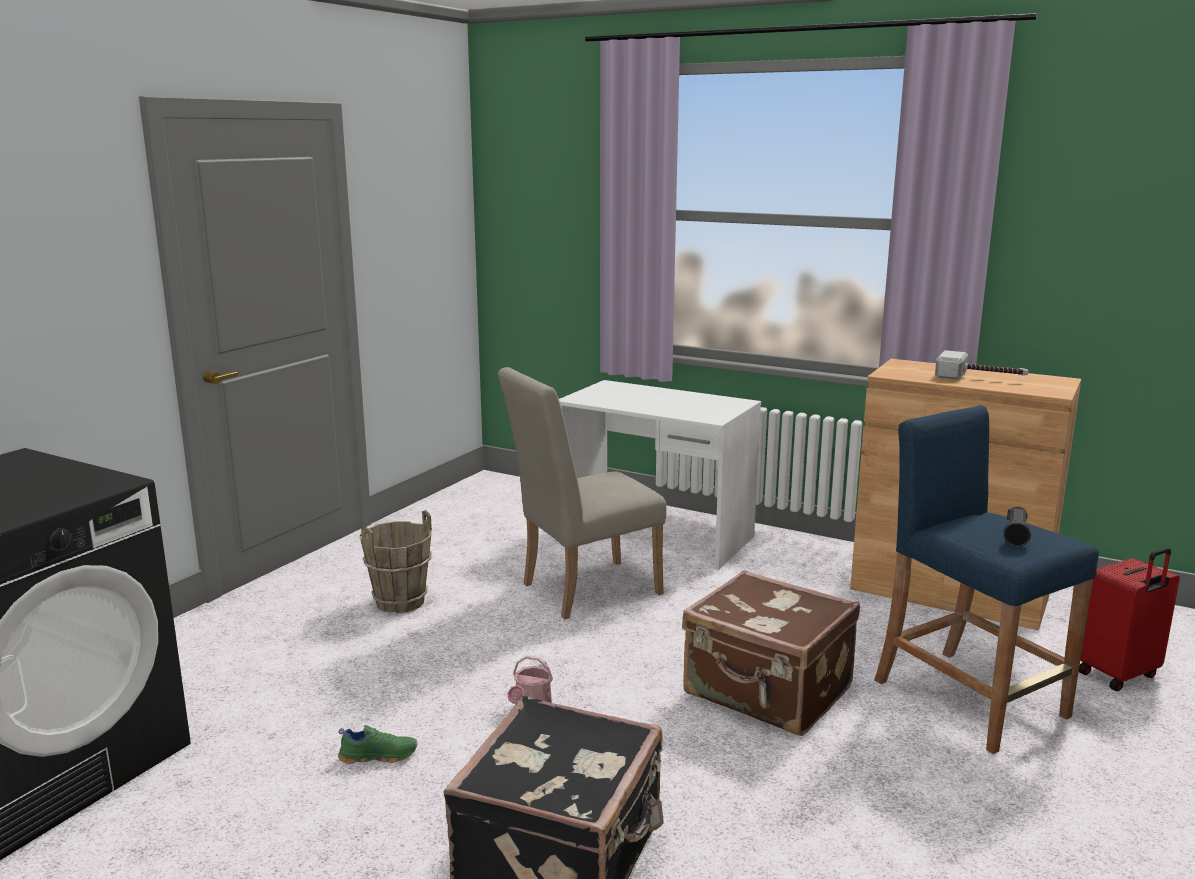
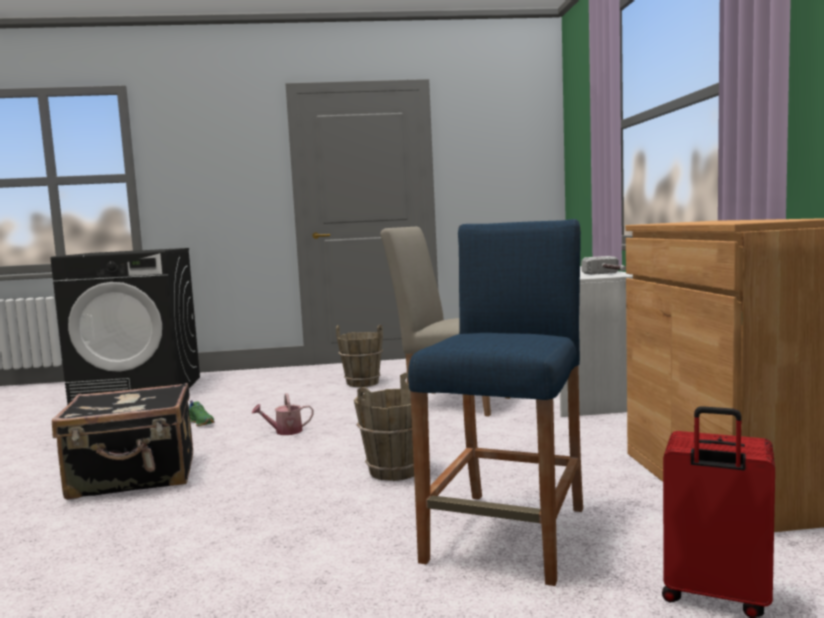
camera: 55 degrees right, 10 degrees down
brown suitcase [682,570,860,736] -> brown bucket [354,373,414,481]
hammer [935,350,1029,380] -> hammer moved to [581,256,626,275]
black flashlight [1004,506,1031,546] -> none

